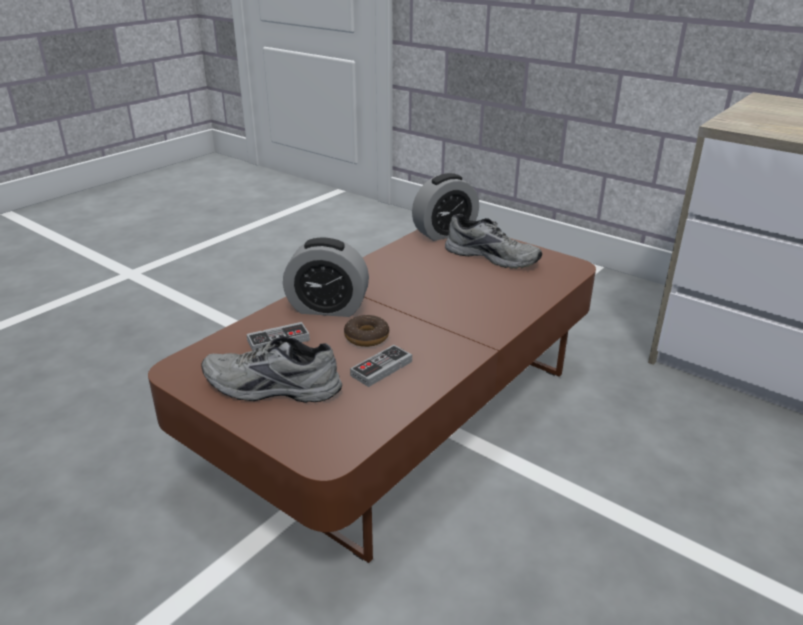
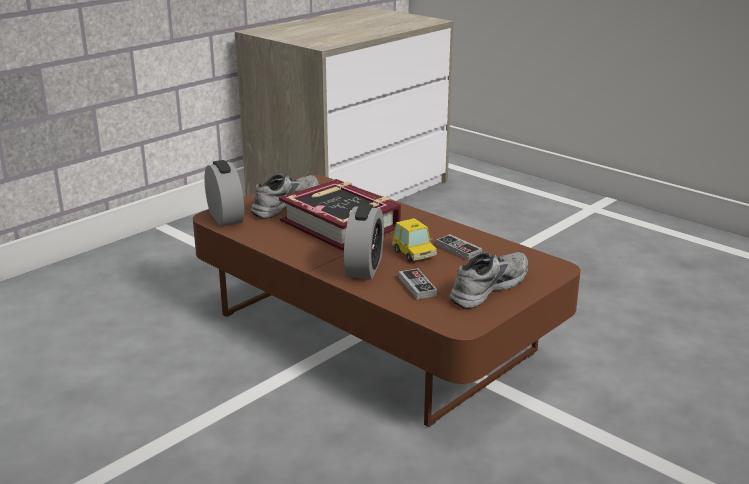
camera: 85 degrees left, 5 degrees down
grey shoe [201,336,342,403] -> grey shoe turned 150 degrees counterclockwise [449,252,528,309]
donut [344,315,389,347] -> toy car [392,218,437,262]
none -> book [279,179,401,251]

